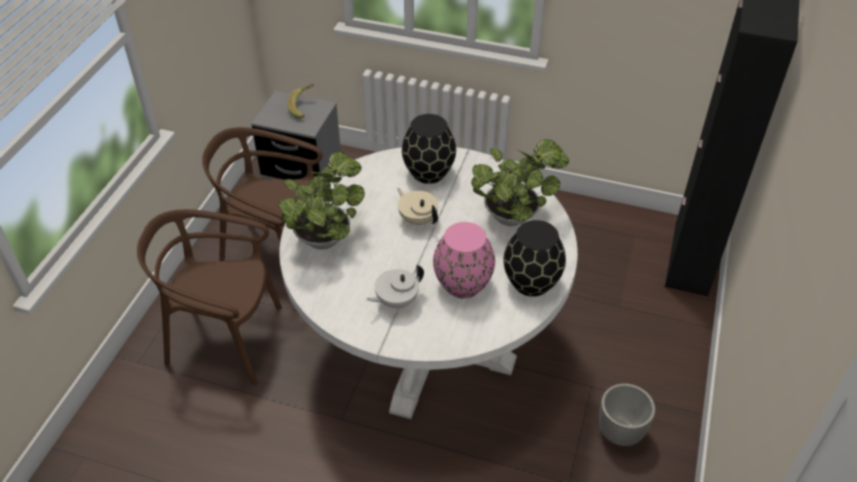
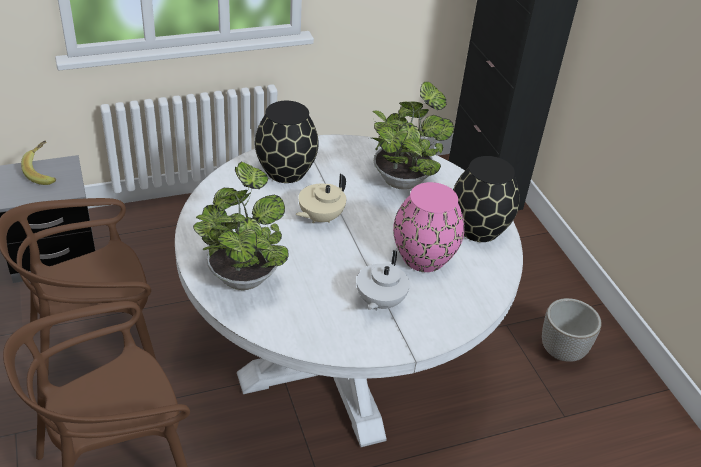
camera: 40 degrees left, 5 degrees down
beige teapot [397,188,439,225] -> beige teapot turned 60 degrees counterclockwise [296,174,346,223]

